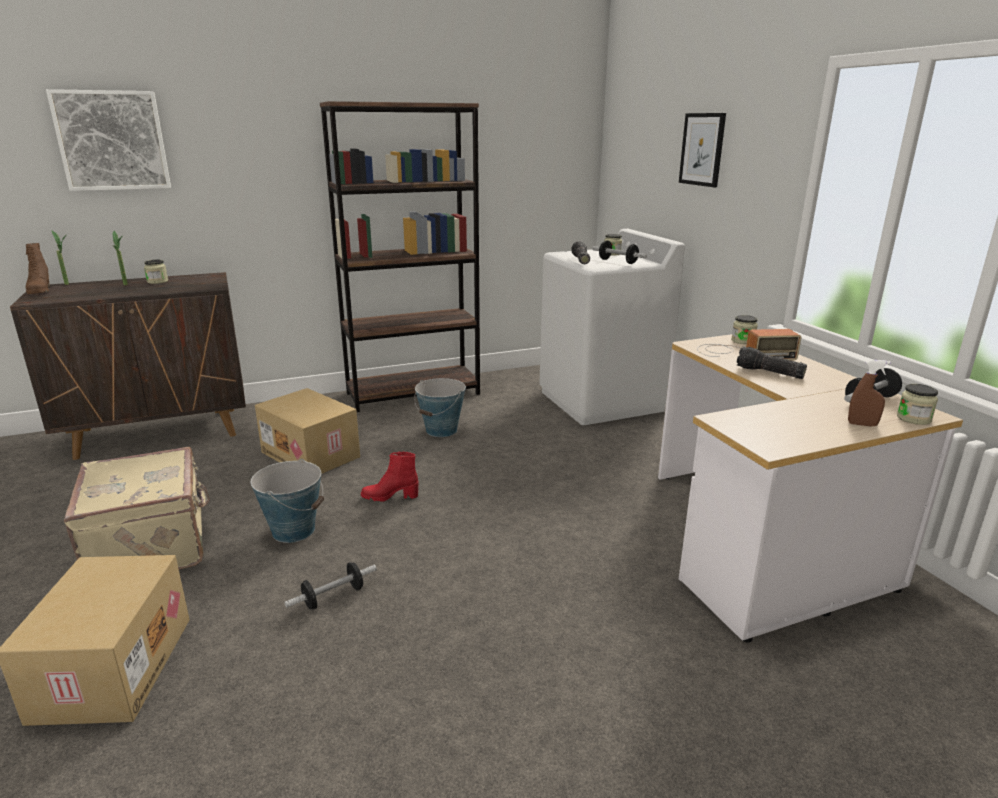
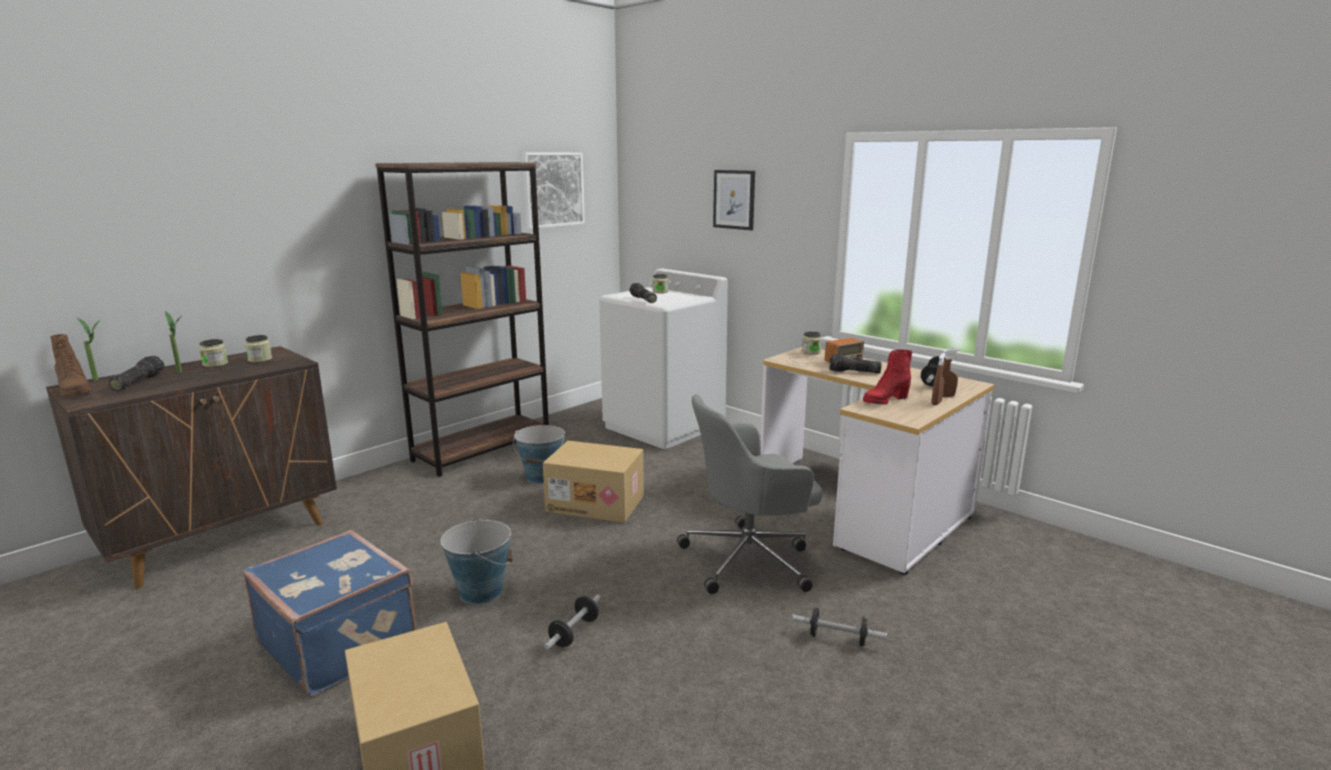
camera: 25 degrees left, 5 degrees down
picture [46,89,171,191] -> picture moved to [522,153,585,229]
beige suitcase [64,447,210,569] -> blue suitcase [243,530,417,696]
cardboard box [255,388,360,474] -> cardboard box moved to [543,441,644,523]
red boot [361,451,418,502] -> red boot moved to [863,349,913,405]
dumbbell [592,240,647,264] -> dumbbell moved to [792,608,887,647]
jar [897,384,938,425] -> jar moved to [245,335,272,362]
none -> flashlight [109,356,164,391]
none -> grey office chair [677,394,823,594]
none -> brown spray bottle [931,353,946,405]

